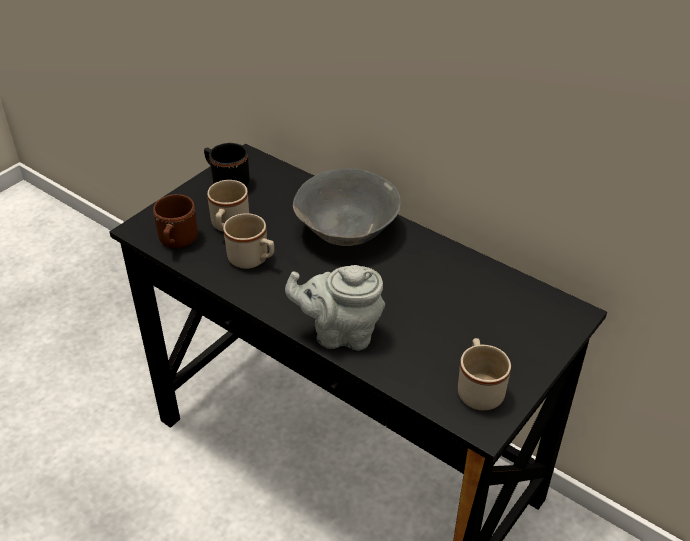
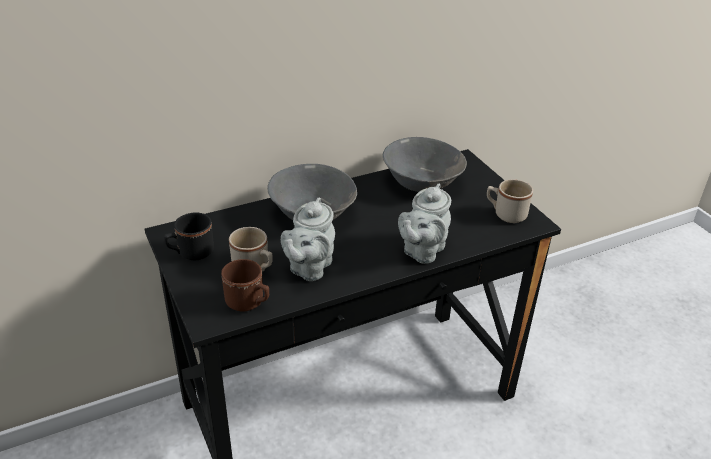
camera: 65 degrees left, 5 degrees down
beige mug [223,213,274,269] -> grey teapot [281,197,335,281]
none -> grey bowl [383,137,467,192]

